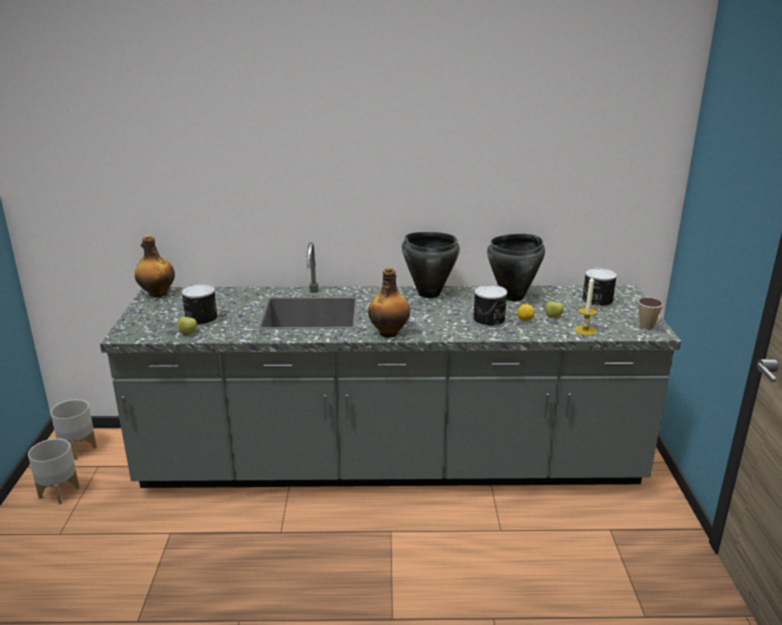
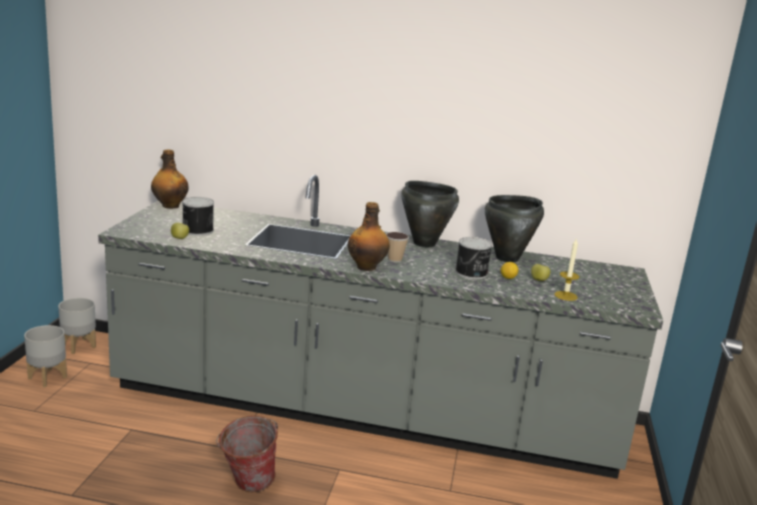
camera: 10 degrees right, 5 degrees down
can [582,268,617,308] -> none
cup [638,298,663,329] -> cup moved to [386,232,409,262]
none -> bucket [216,416,278,493]

